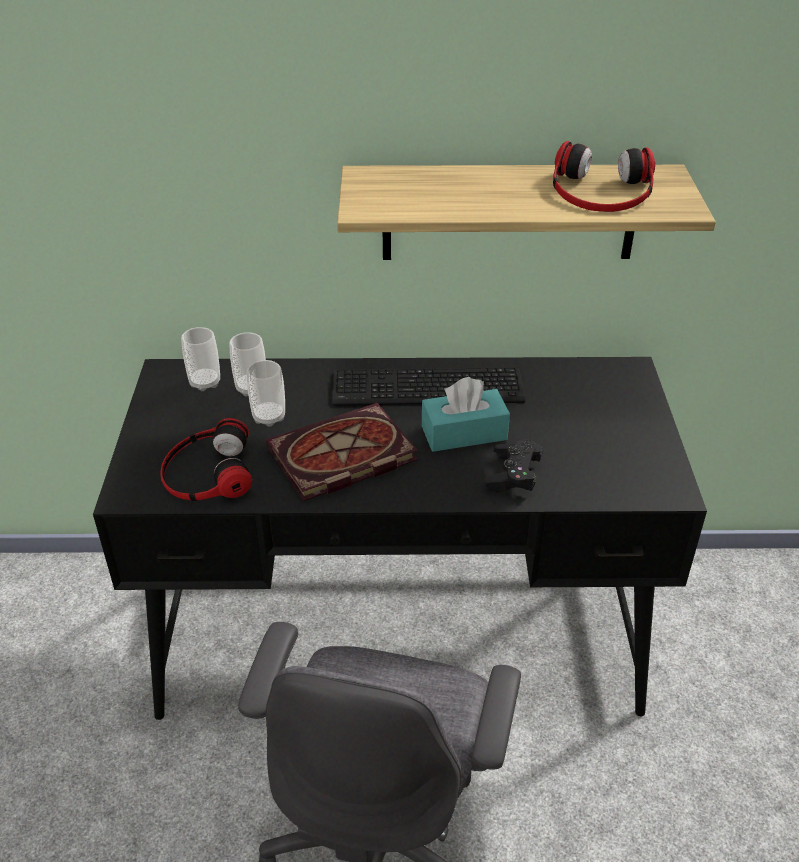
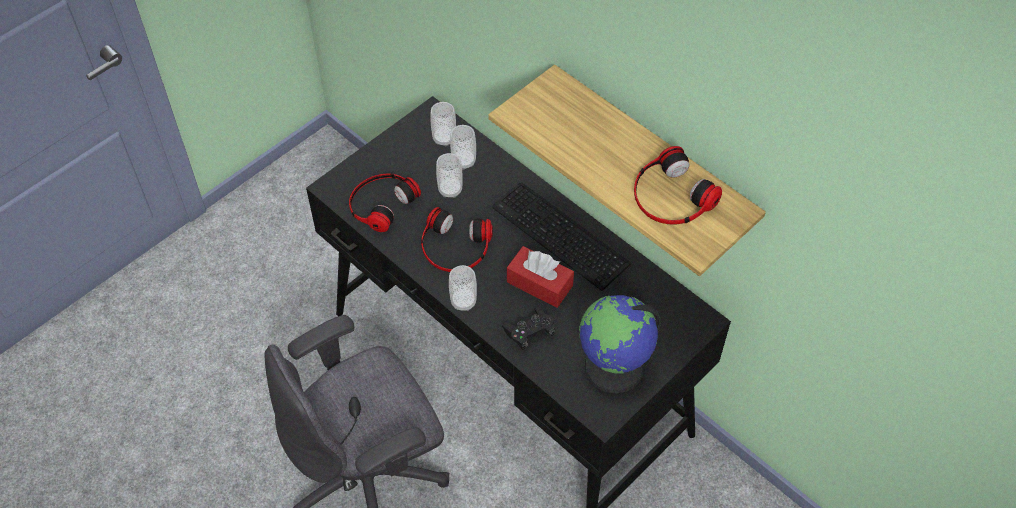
camera: 45 degrees right, 15 degrees up
book [266,403,418,501] -> headphones [421,207,493,272]
turquoise tissue box [422,377,510,452] -> red tissue box [507,246,574,308]
none -> cup [449,265,477,311]
none -> globe [579,295,661,393]

